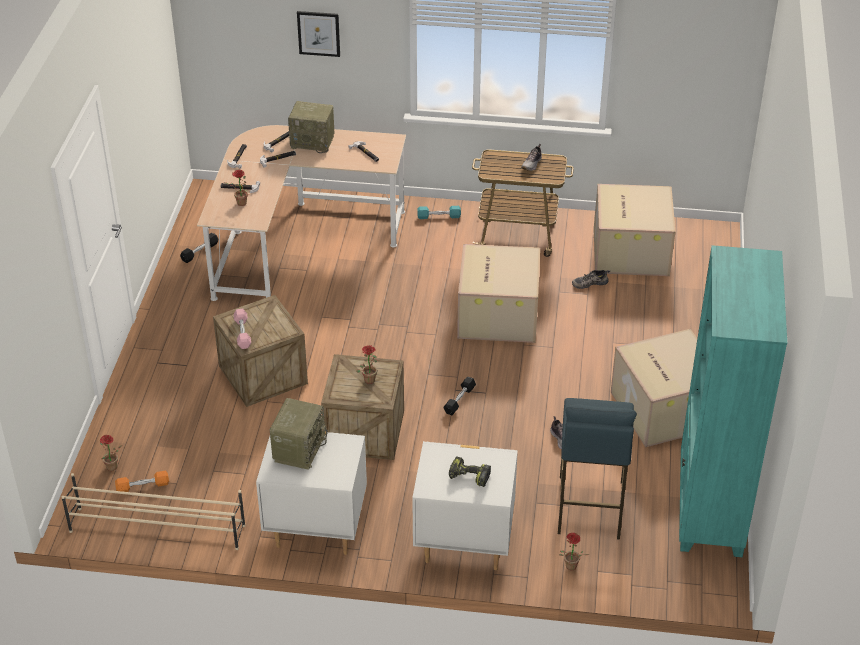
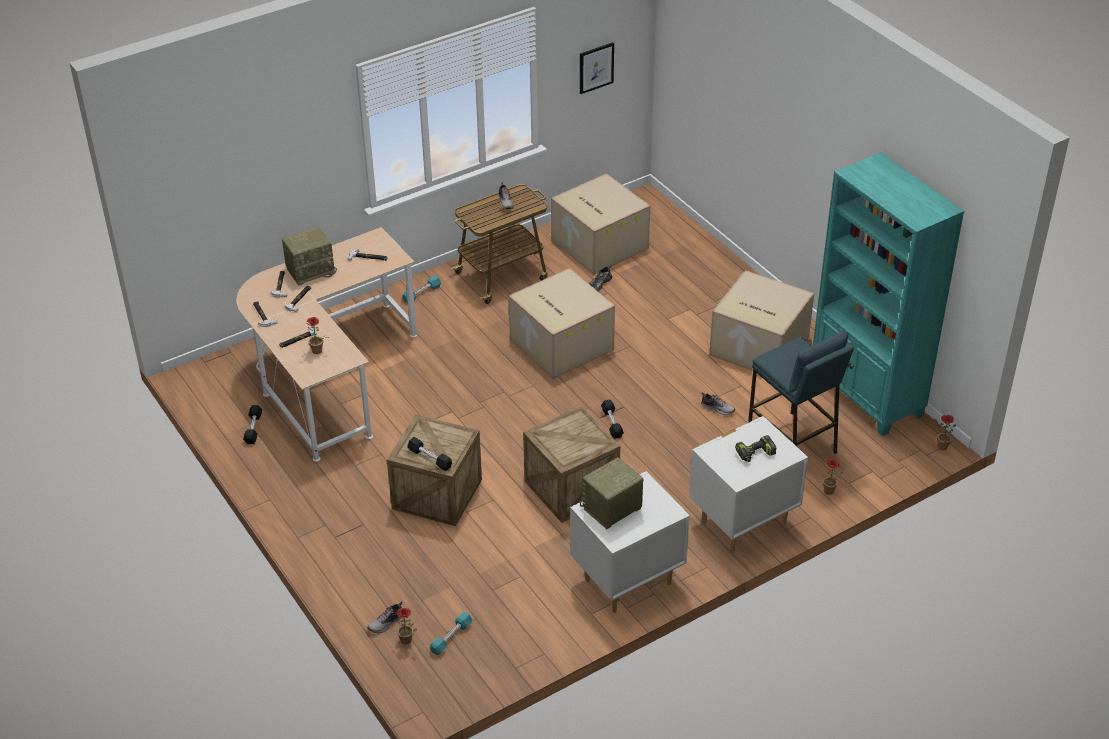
camera: 40 degrees left, 0 degrees up
beige shoe rack [62,473,246,550] -> none
orange dumbbell [115,471,169,492] -> turquoise dumbbell [430,611,472,655]
pink dumbbell [233,309,251,349] -> black dumbbell [407,437,452,471]
radio [270,398,328,470] -> radio turned 105 degrees counterclockwise [580,457,643,529]
picture [297,11,340,57] -> picture moved to [580,42,614,94]
potted plant [356,345,377,384] -> potted plant moved to [934,415,956,450]
none -> shoe [367,601,402,633]

